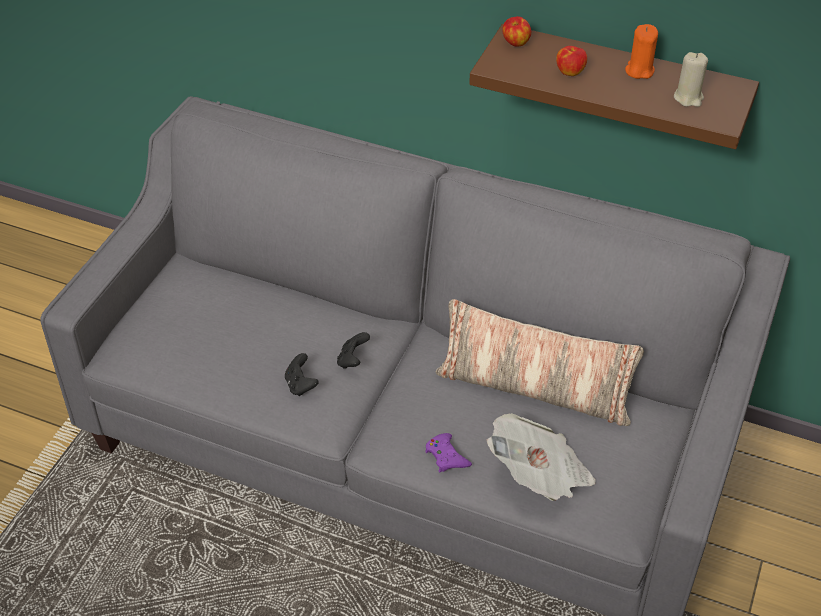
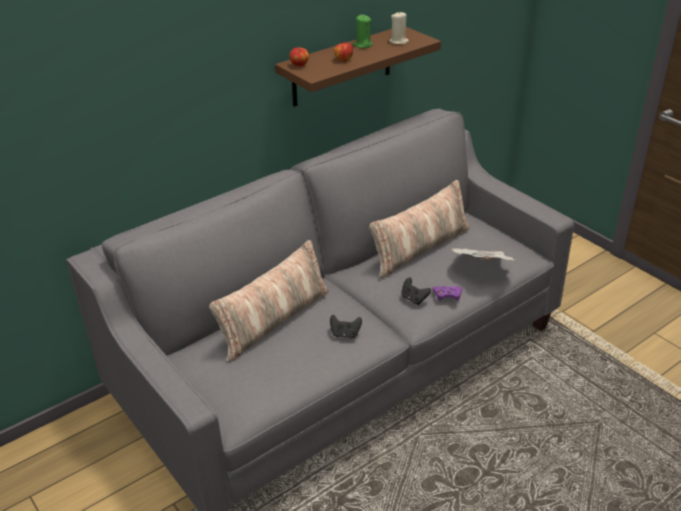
camera: 60 degrees left, 10 degrees down
black game controller [337,332,370,369] -> black game controller moved to [401,278,431,305]
orange candle [625,24,658,79] -> green candle [353,15,373,48]
none -> pillow [209,240,329,362]

